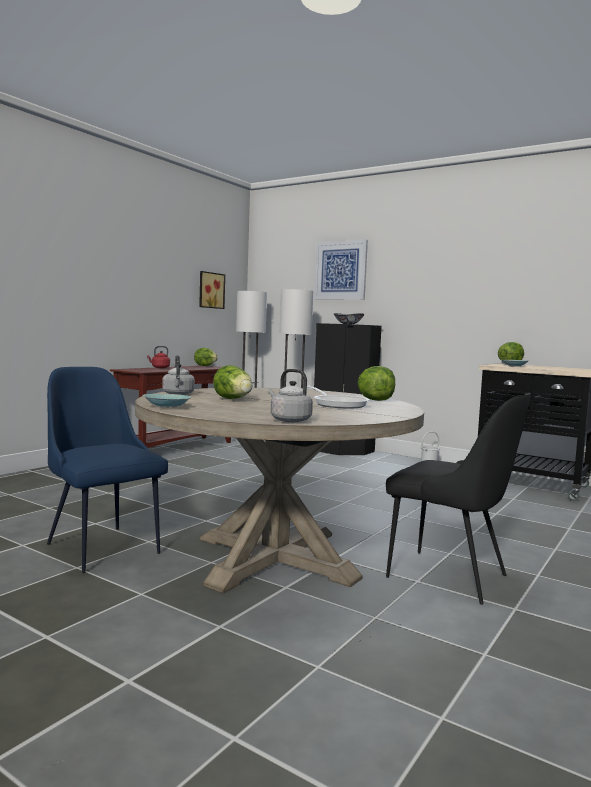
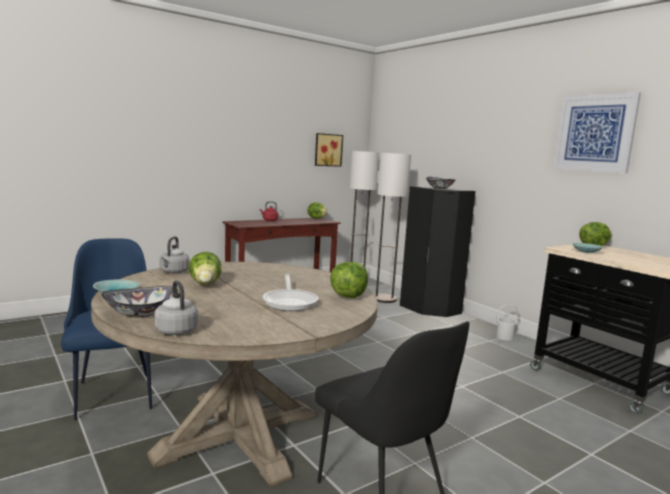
camera: 20 degrees right, 5 degrees up
picture [314,240,368,300] -> picture moved to [553,92,641,173]
none -> bowl [101,286,178,317]

